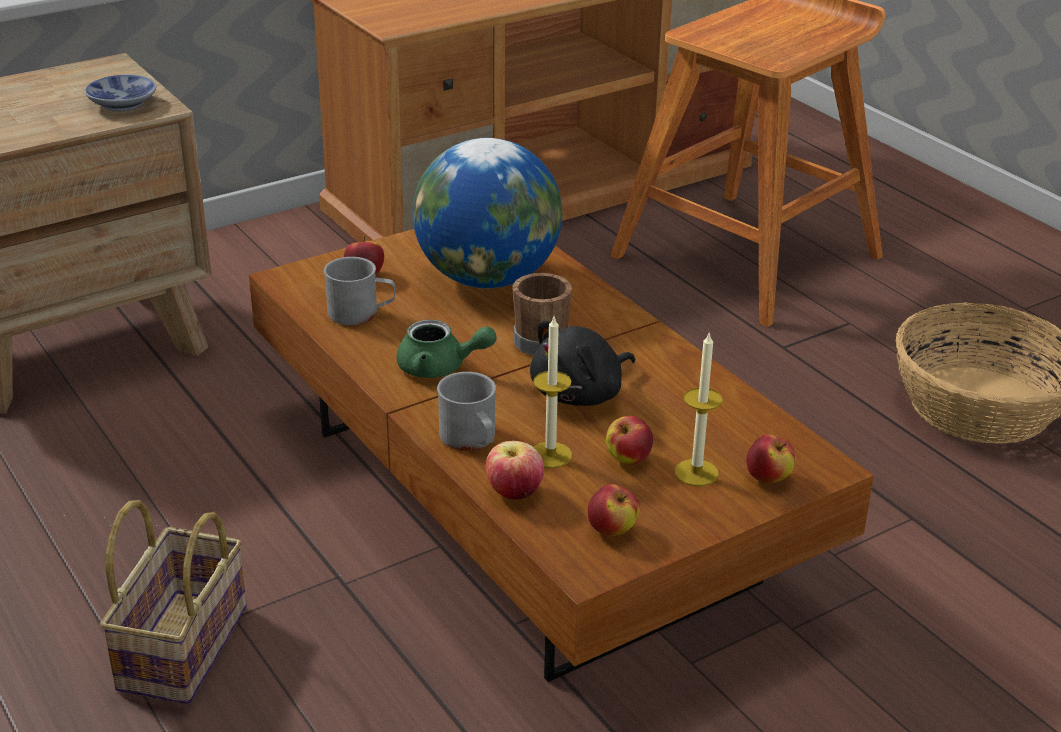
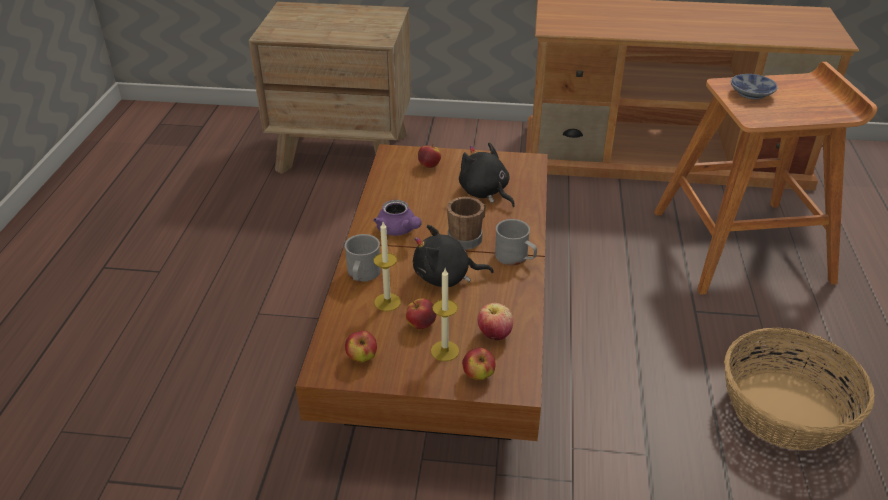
camera: 40 degrees right, 5 degrees up
bowl [85,75,156,112] -> bowl moved to [731,74,777,100]
basket [100,500,247,704] -> none
grey mug [324,257,395,325] -> grey mug moved to [495,219,537,265]
green teapot [397,320,497,378] -> purple teapot [373,200,422,236]
globe [412,138,562,288] -> black plush toy [459,142,515,207]
apple [486,441,544,499] -> apple moved to [477,303,513,340]

